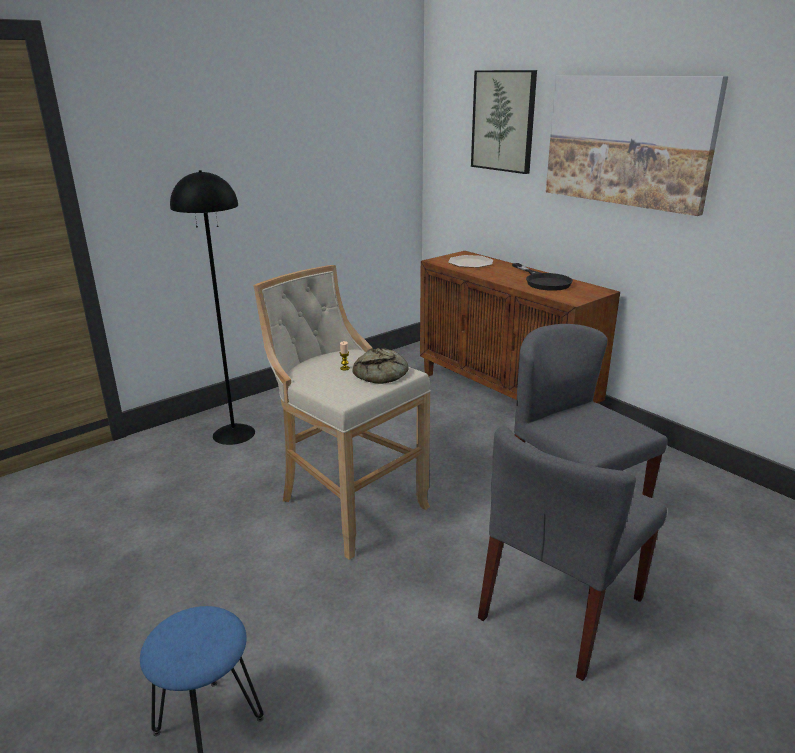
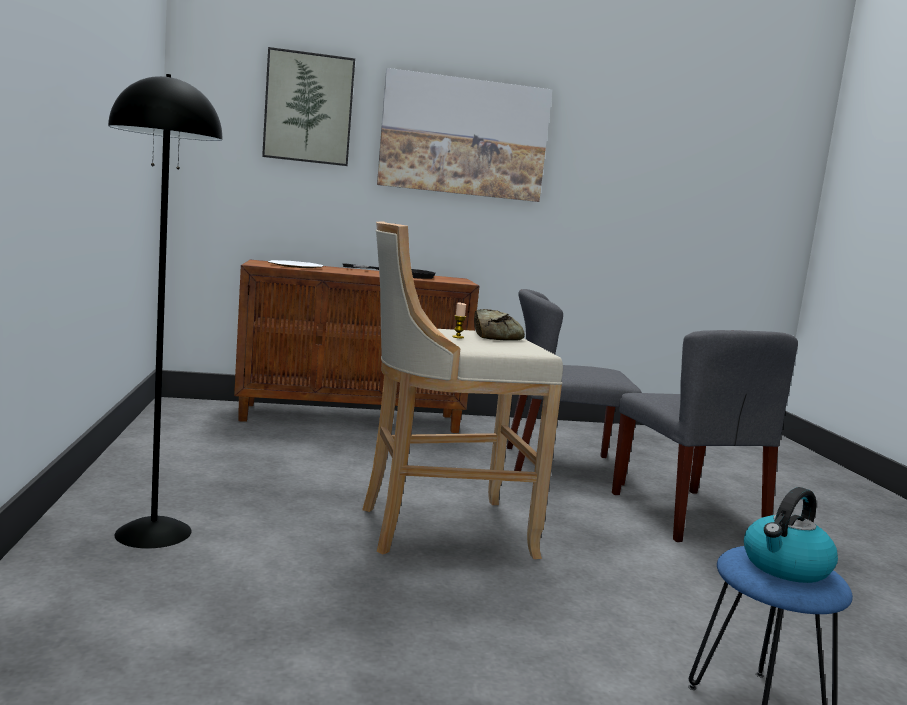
camera: 60 degrees left, 15 degrees down
none -> kettle [744,487,838,583]

